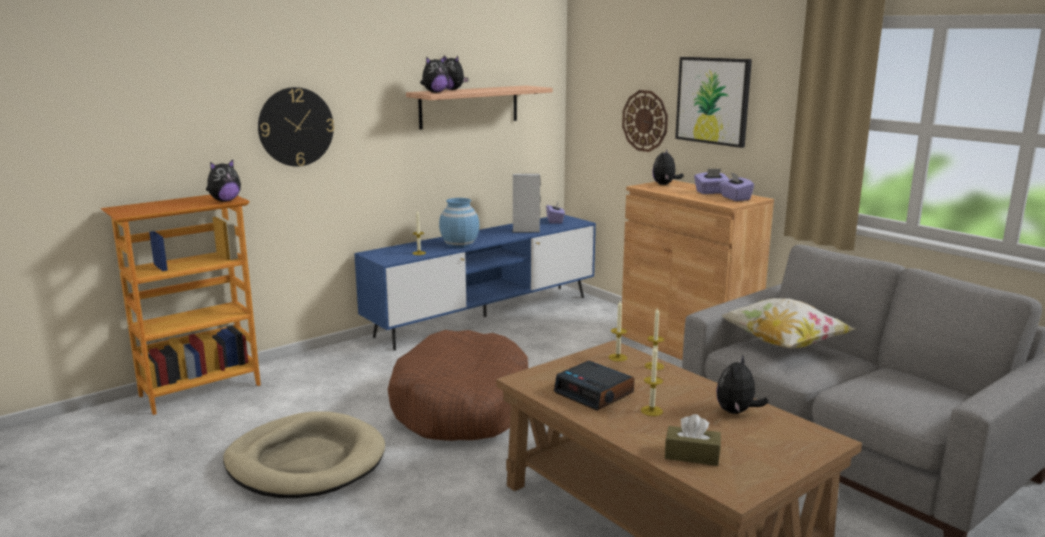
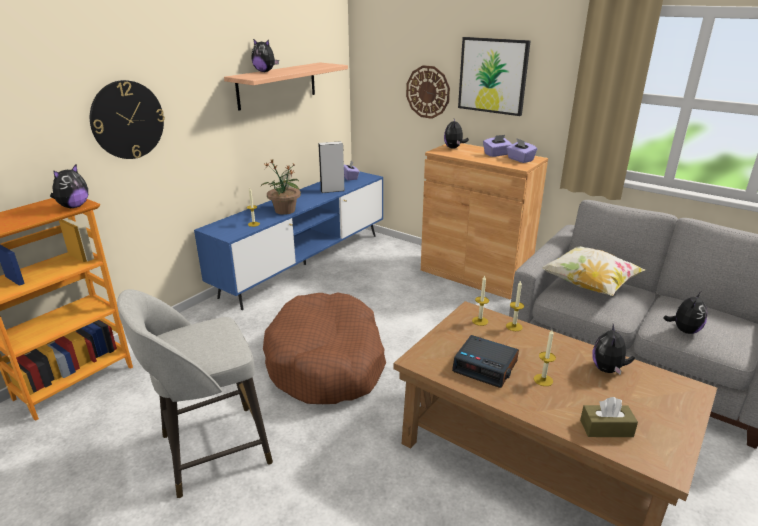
camera: 15 degrees left, 10 degrees up
beige dog bed [223,411,385,498] -> grey stool [117,289,273,498]
plush toy [420,57,449,93] -> plush toy moved to [663,292,707,334]
blue vase [439,198,479,248] -> potted plant [261,159,301,215]

